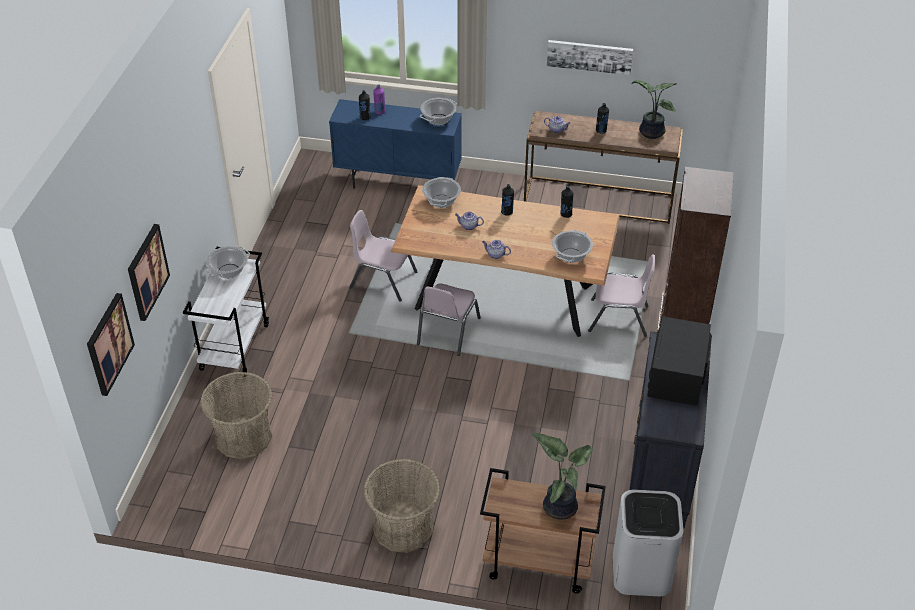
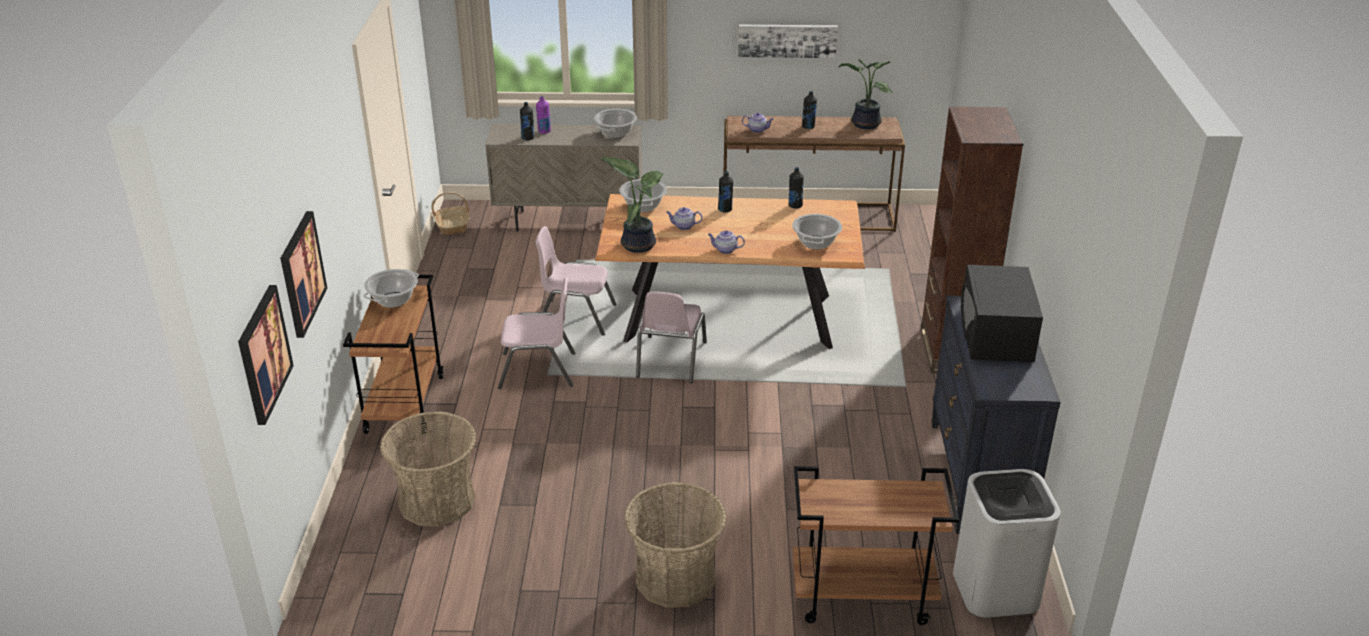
camera: 10 degrees left, 10 degrees down
white cart [183,247,269,377] -> brown cart [343,275,443,435]
blue cabinet [329,99,462,189] -> beige cabinet [485,124,642,232]
potted plant [531,433,593,520] -> potted plant moved to [601,157,664,253]
pink chair [588,254,655,337] -> pink chair moved to [498,277,576,389]
none -> basket [432,192,469,235]

